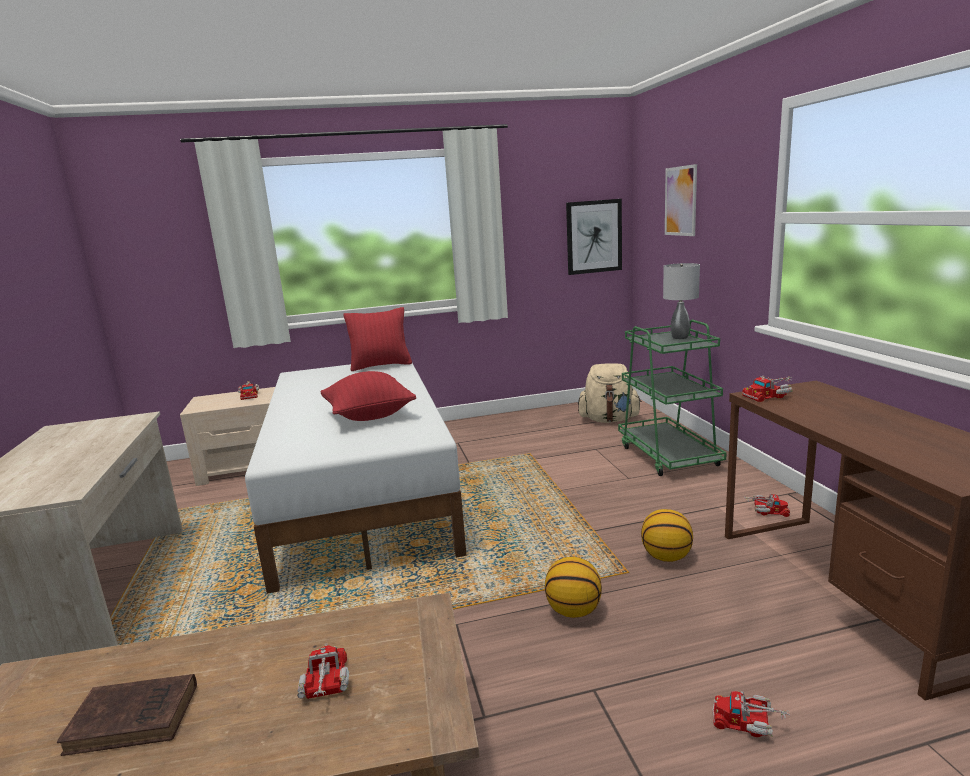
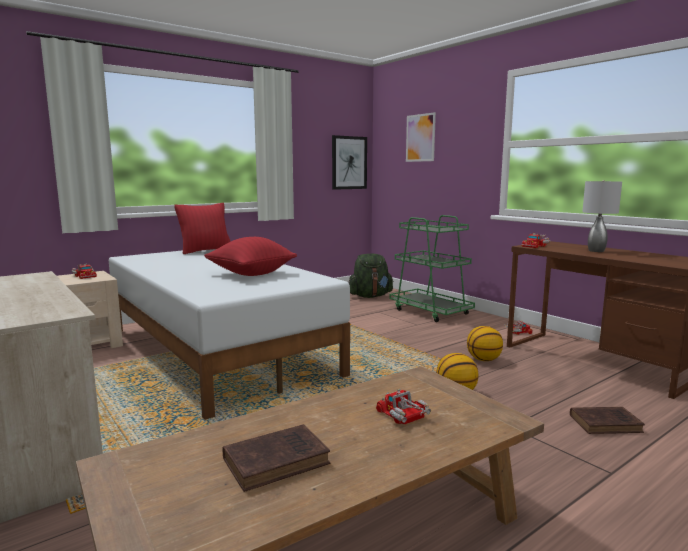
camera: 25 degrees left, 5 degrees down
beige backpack [578,364,642,423] -> green backpack [348,254,394,298]
grey table lamp [663,263,700,339] -> grey table lamp moved to [582,180,622,252]
toy truck [713,691,789,737] -> brown book [570,407,645,434]

